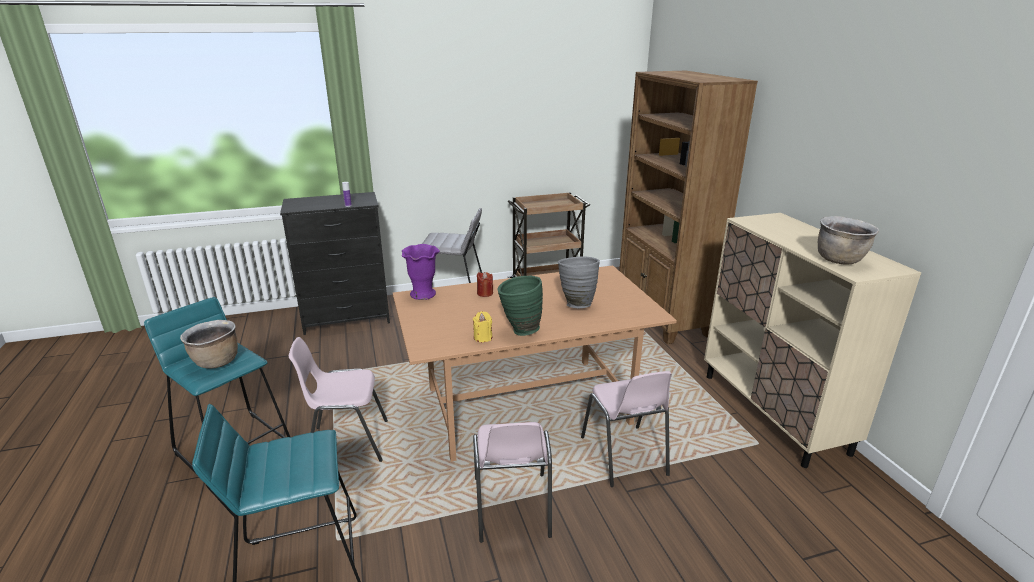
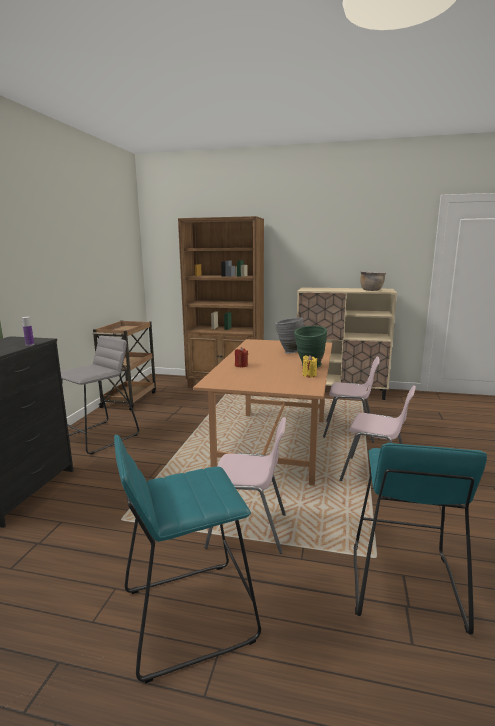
camera: 60 degrees left, 10 degrees down
brown cooking pot [180,320,238,369] -> none
pink chair [289,337,388,462] -> pink chair turned 105 degrees counterclockwise [204,417,286,554]
purple vase [402,244,440,300] -> none

